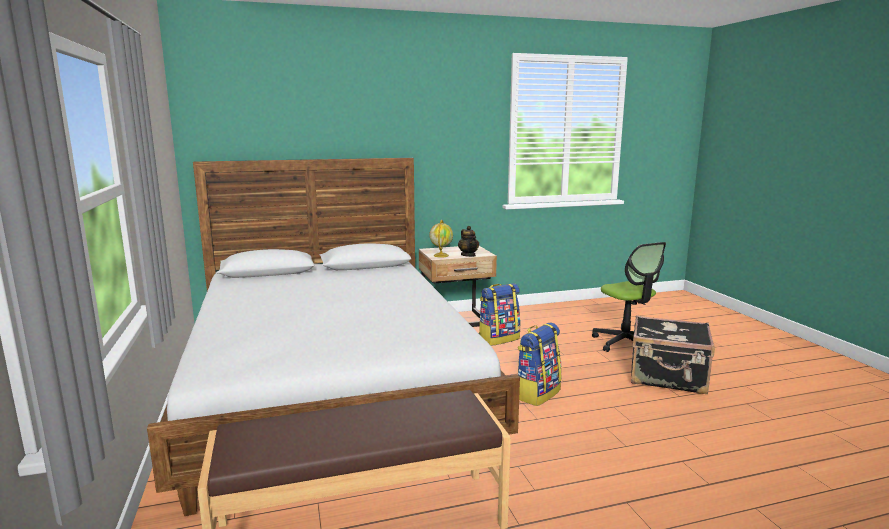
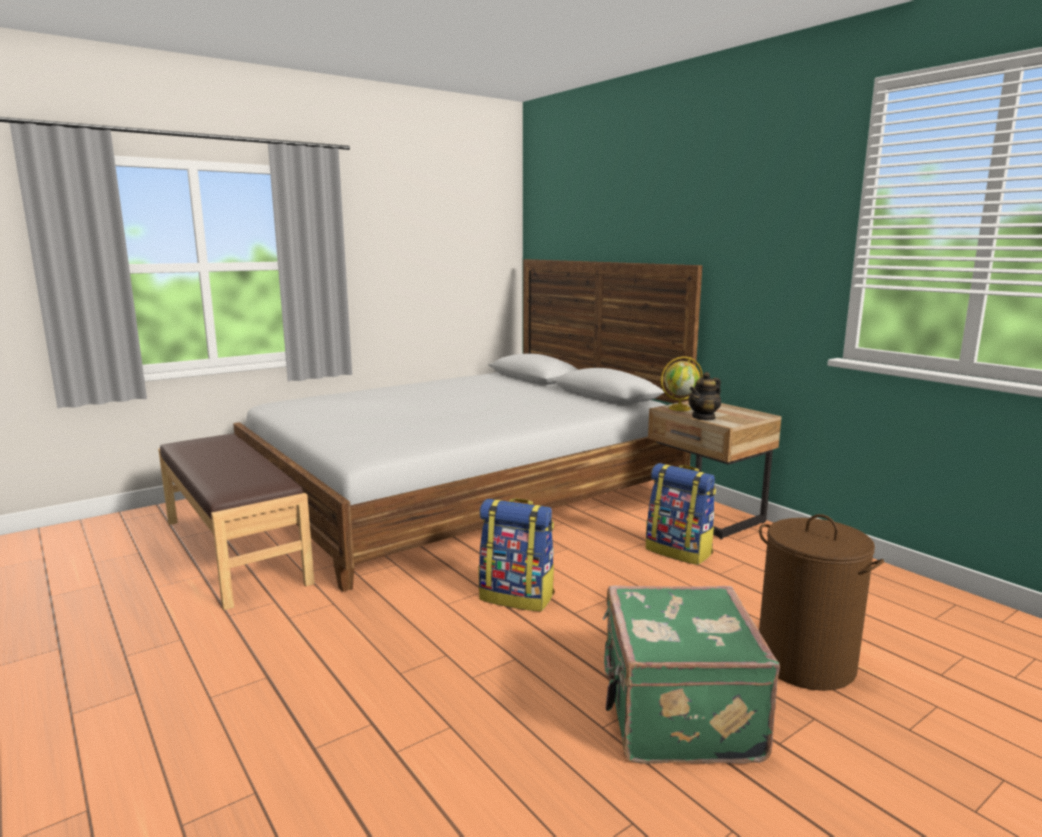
camera: 70 degrees right, 0 degrees up
office chair [592,242,666,352] -> brown laundry basket [759,514,884,691]
black suitcase [631,315,715,394] -> green suitcase [603,585,780,764]

